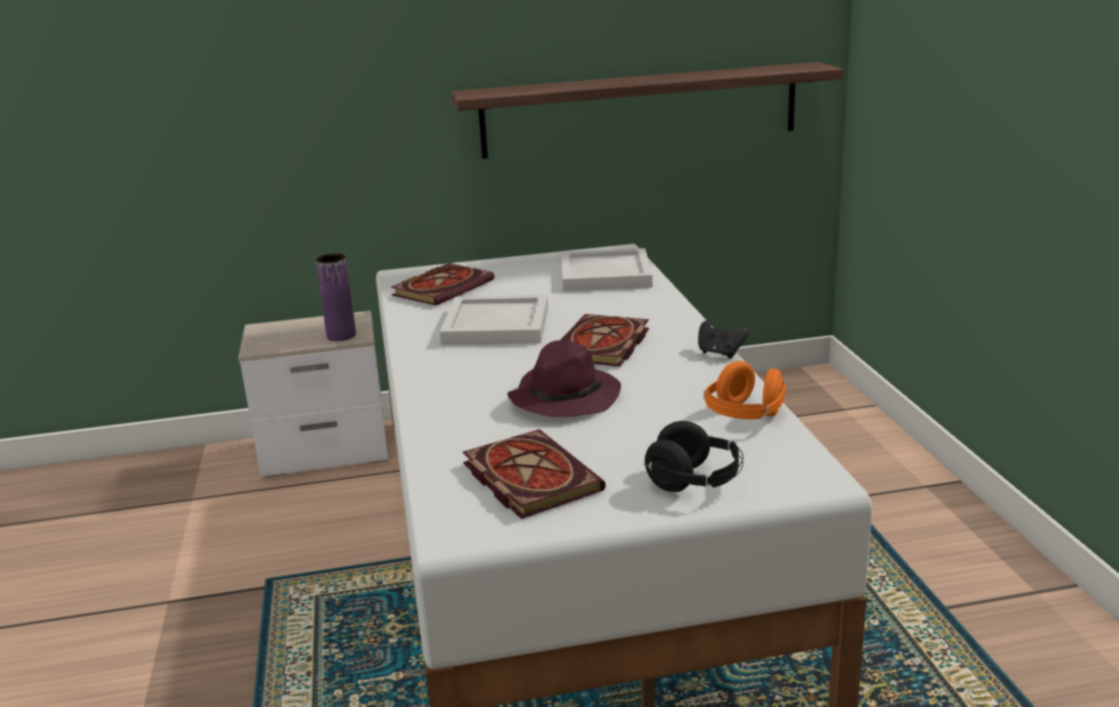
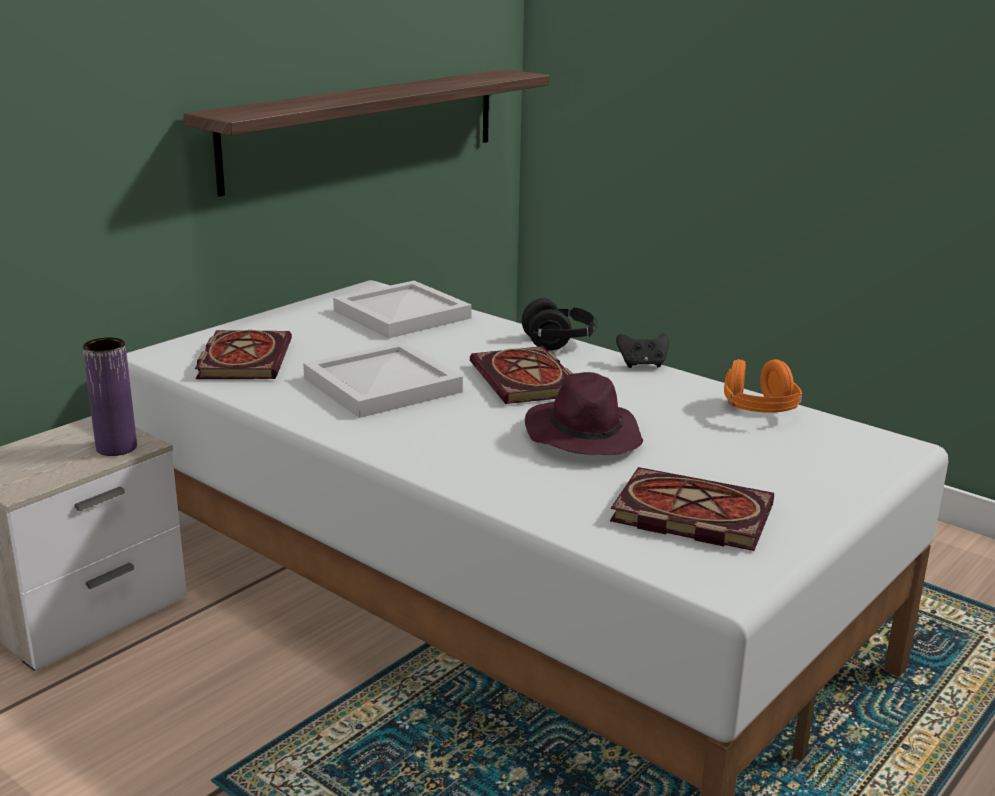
camera: 40 degrees left, 0 degrees up
black headphones [644,421,743,492] -> black headphones moved to [522,298,597,351]

